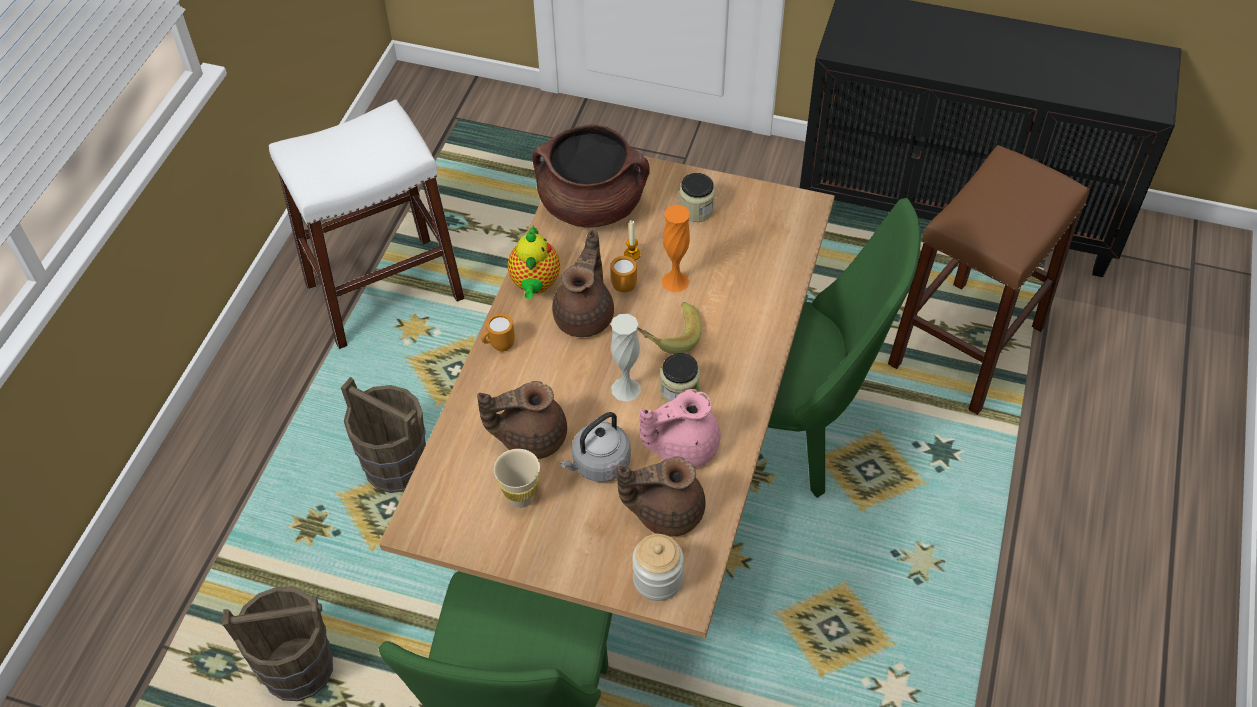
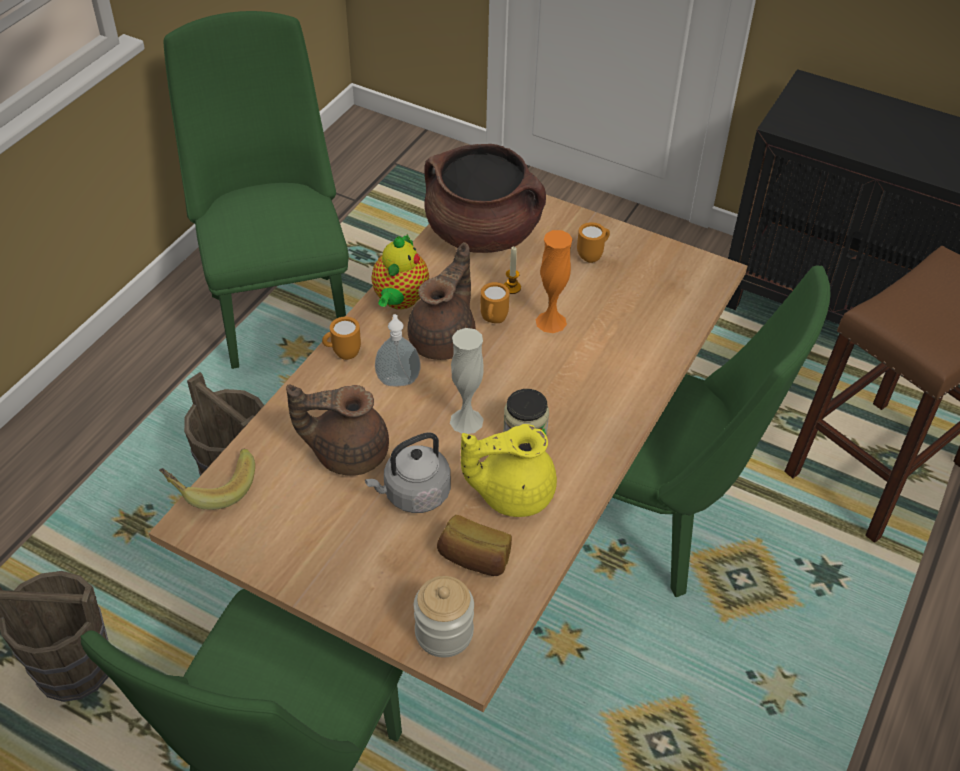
camera: 10 degrees right, 5 degrees down
white stool [269,100,465,349] -> green chair [164,11,349,369]
beige cup [494,449,540,508] -> none
brown teapot [618,456,706,537] -> bread [437,515,512,576]
banana [637,302,702,354] -> banana moved to [159,449,255,510]
pink teapot [640,389,721,468] -> yellow teapot [461,424,557,517]
jar [679,173,715,222] -> orange mug [577,222,610,263]
none -> soap dispenser [375,314,420,386]

